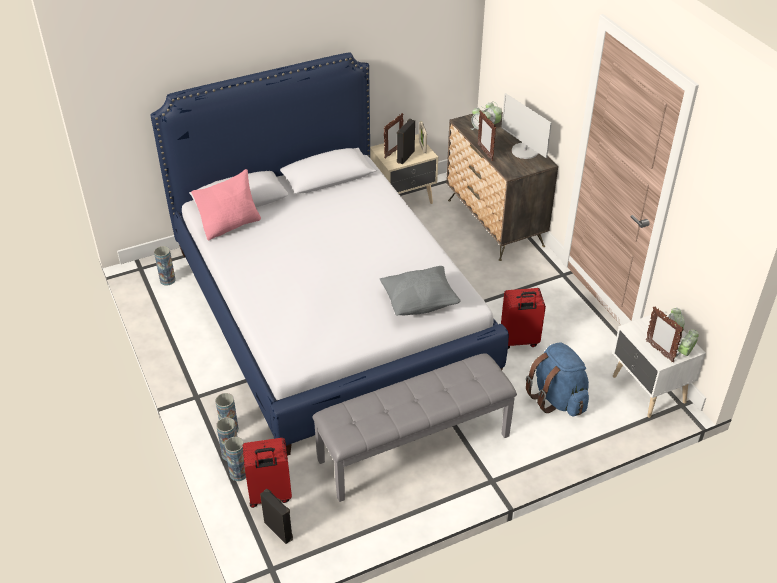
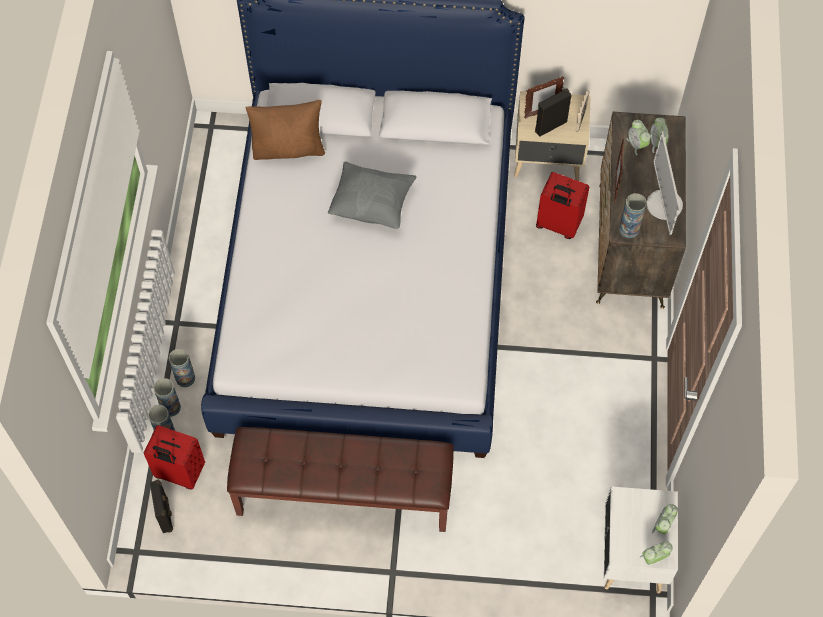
camera: 30 degrees right, 20 degrees up
vase [154,246,176,286] -> vase moved to [619,193,647,238]
pink pillow [191,169,261,240] -> brown pillow [246,100,325,160]
grey bench [312,353,517,502] -> brown bench [227,427,454,532]
grey pillow [380,266,461,315] -> grey pillow moved to [328,161,416,229]
red suitcase [501,288,546,349] -> red suitcase moved to [536,172,589,239]
blue backpack [526,343,589,416] -> none
picture frame [646,306,684,362] -> none

